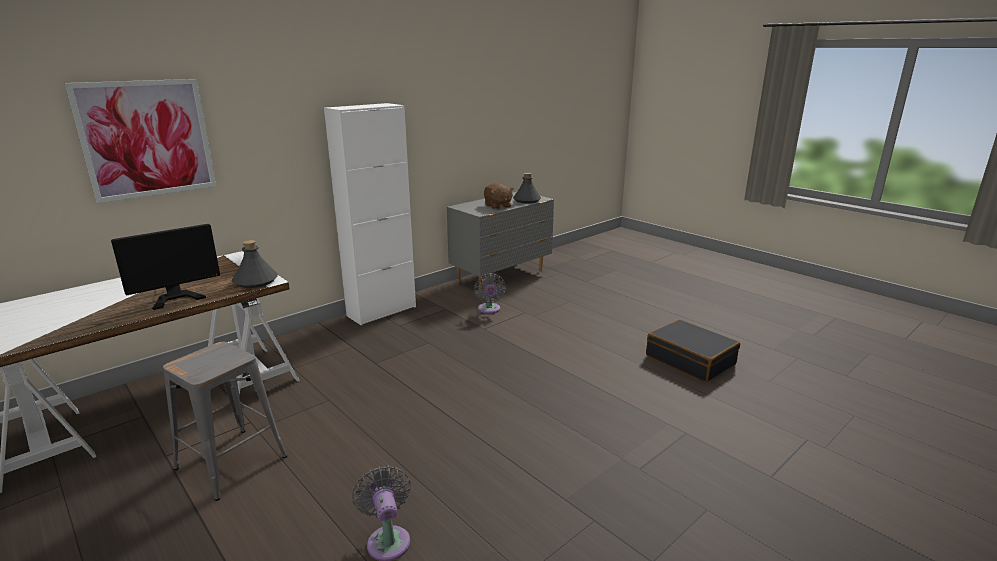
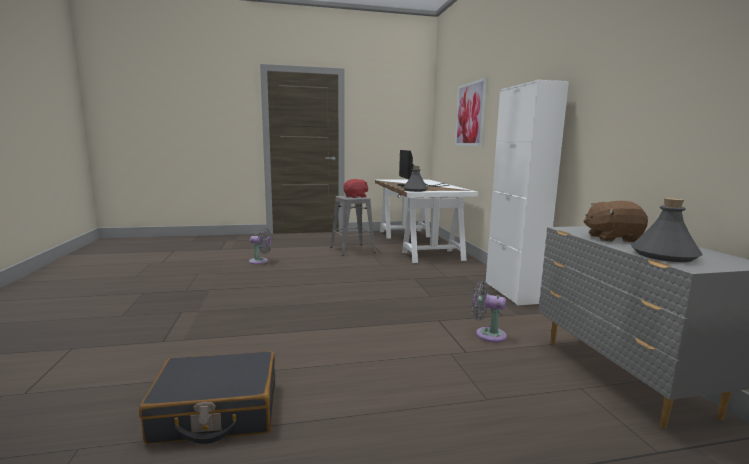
camera: 120 degrees right, 10 degrees down
none -> red plush toy [344,179,368,198]

